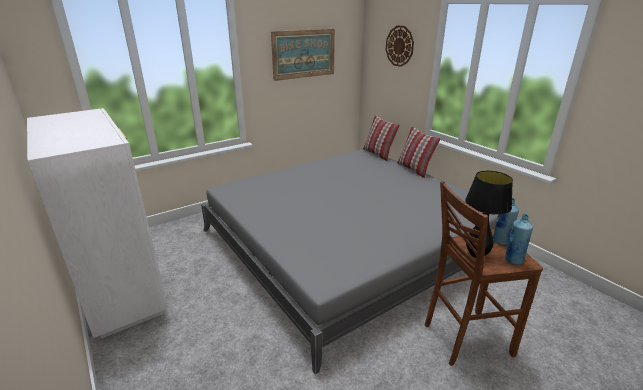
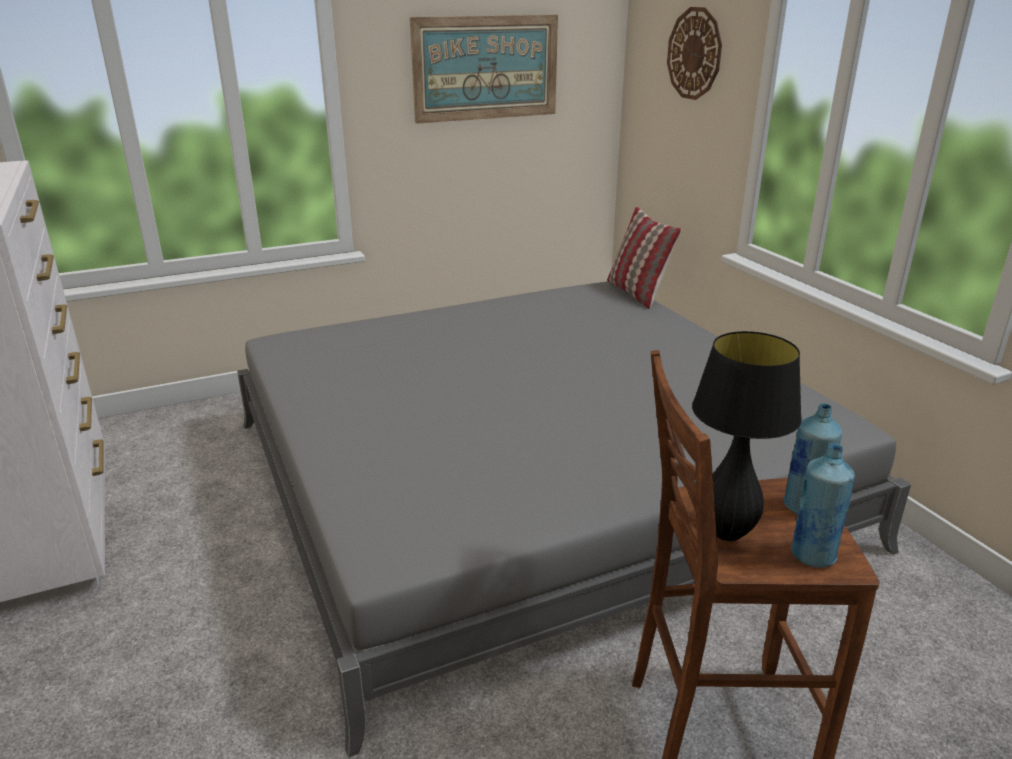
camera: 10 degrees right, 0 degrees up
pillow [397,126,441,178] -> none

